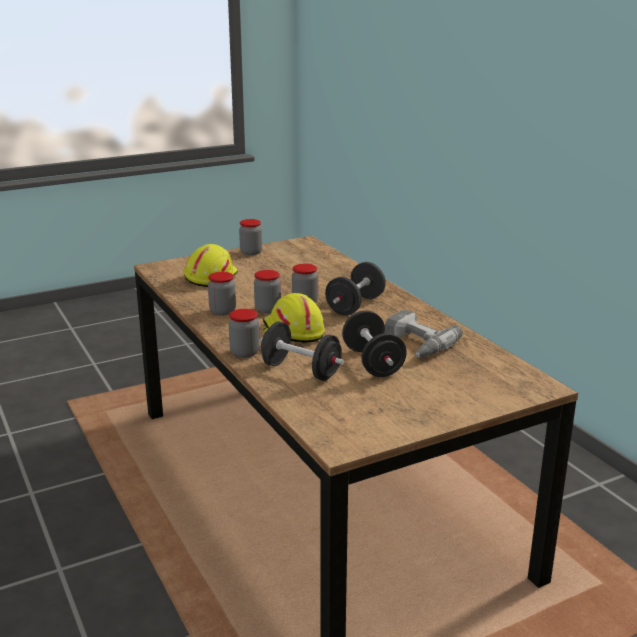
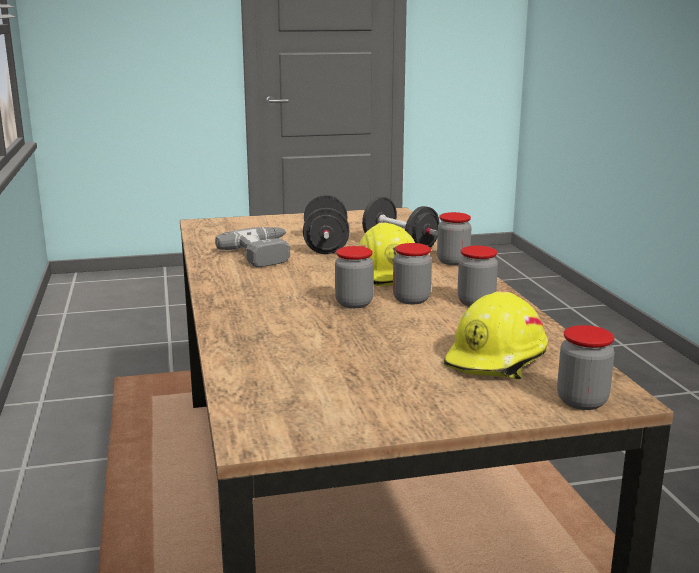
camera: 165 degrees left, 5 degrees down
jar [239,219,262,255] -> jar moved to [557,325,615,410]
black dumbbell [325,262,386,315] -> none

